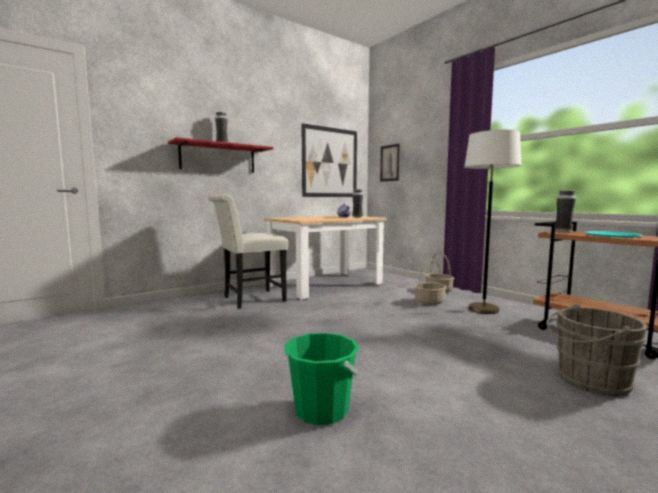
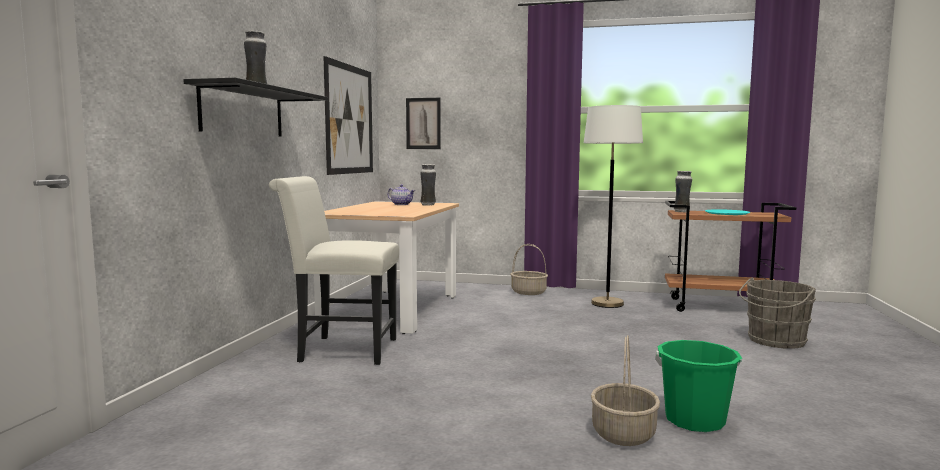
camera: 40 degrees left, 0 degrees up
red shelf [168,137,274,173] -> black shelf [183,78,328,137]
white chair [208,194,288,309] -> white chair turned 75 degrees clockwise [269,176,399,365]
basket [414,259,447,305] -> basket moved to [591,335,660,446]

